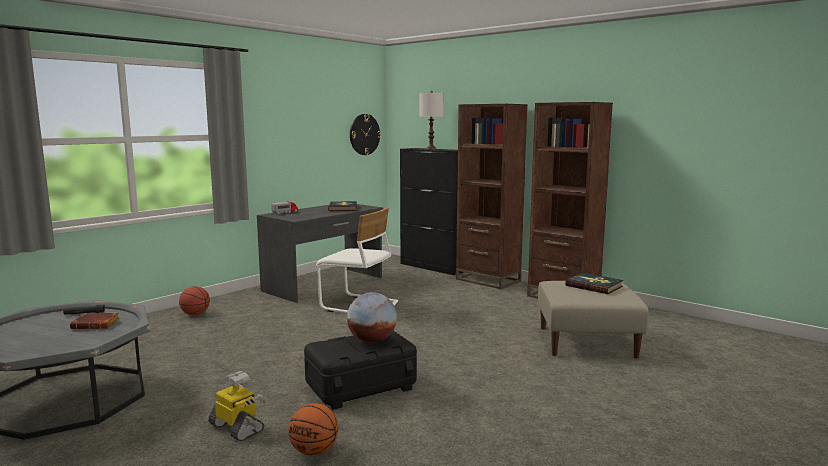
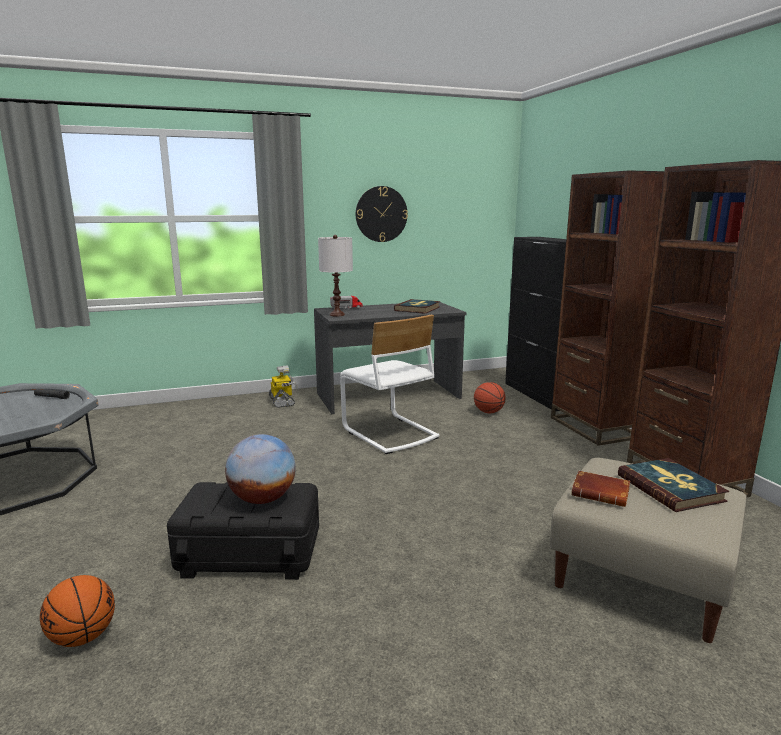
camera: 30 degrees right, 5 degrees up
brown book [70,313,119,329] -> brown book moved to [571,471,630,507]
basketball [179,286,210,315] -> basketball moved to [474,382,506,413]
toy robot [208,371,266,441] -> toy robot moved to [269,365,298,408]
wall clock [350,114,381,155] -> wall clock moved to [356,186,408,242]
white table lamp [419,91,444,150] -> white table lamp moved to [318,235,353,316]

